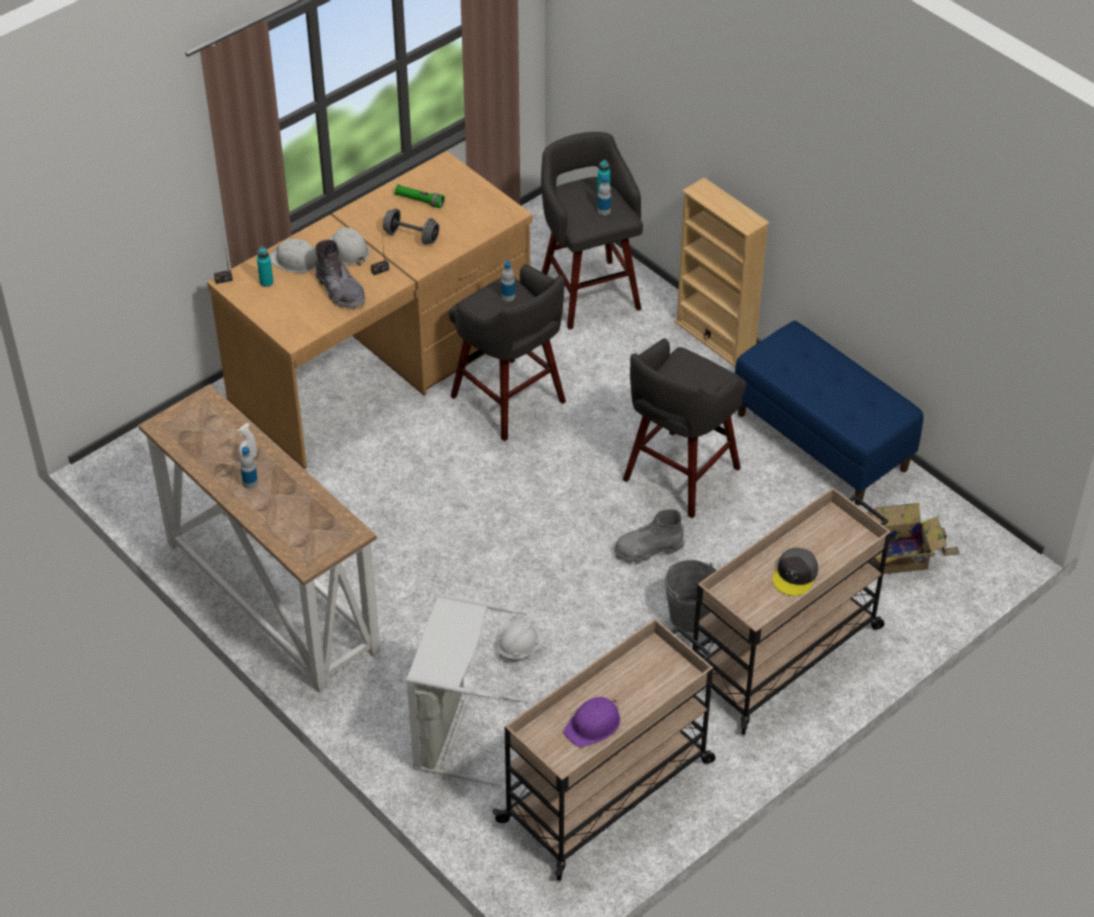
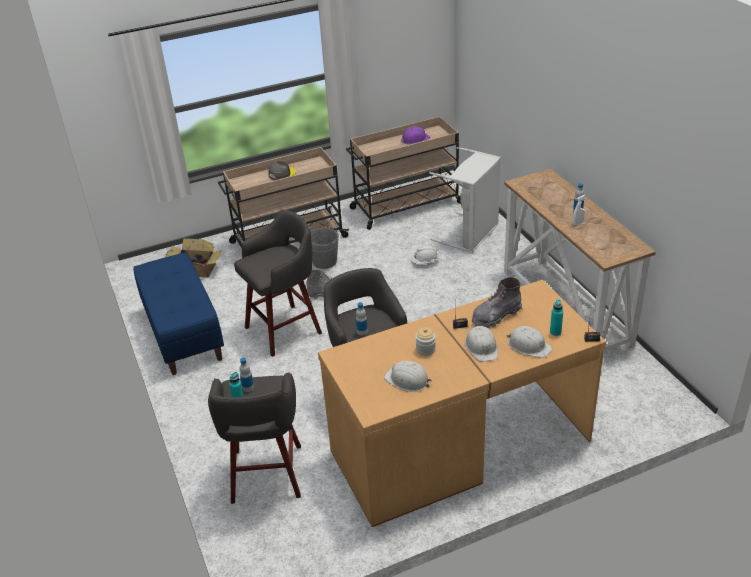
camera: 160 degrees left, 10 degrees down
grey boot [315,240,365,310] -> grey boot turned 105 degrees counterclockwise [472,277,522,328]
grey dumbbell [383,209,439,245] -> jar [415,327,436,356]
green flashlight [394,184,445,208] -> white hard hat [384,361,432,392]
beige bookcase [674,177,770,367] -> none

